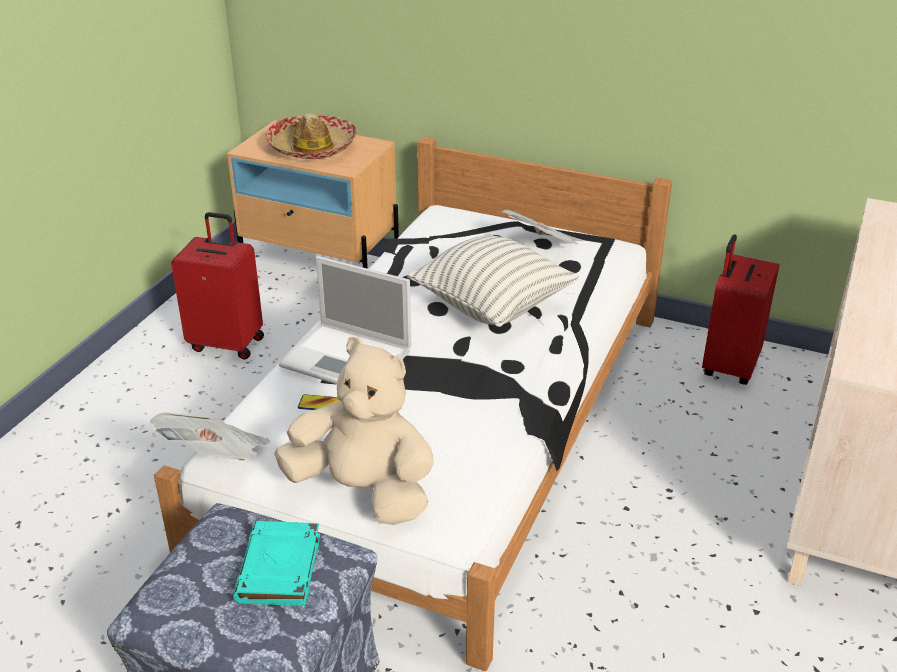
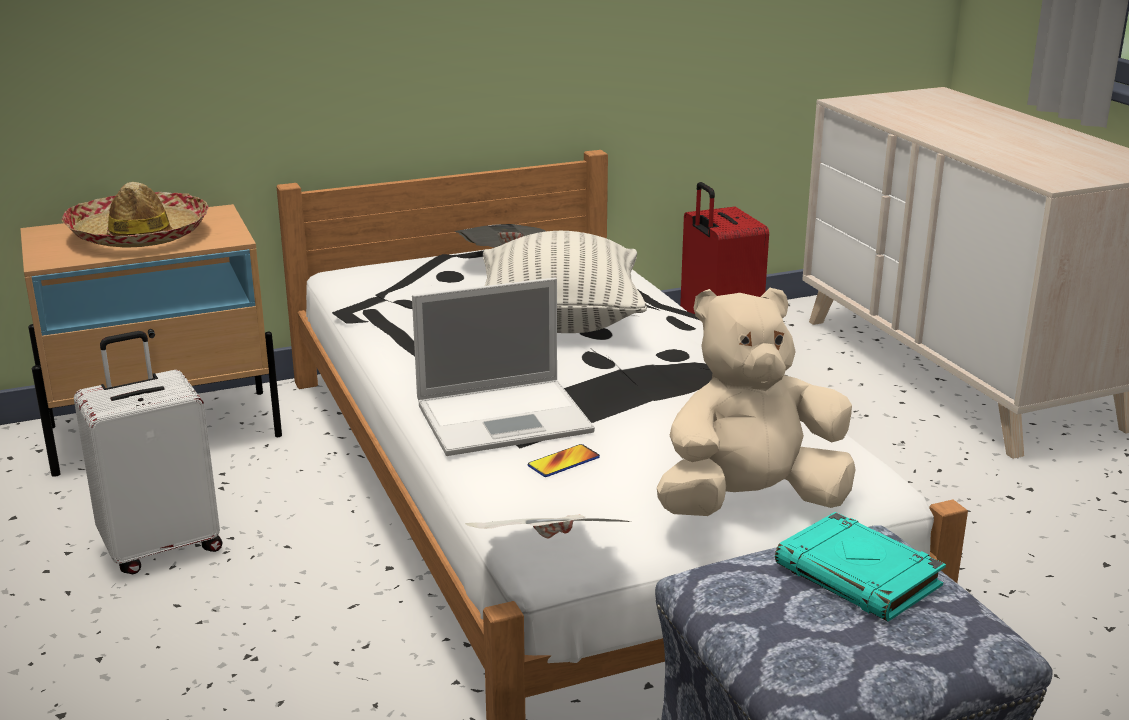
camera: 45 degrees left, 10 degrees down
red suitcase [171,212,264,360] -> white suitcase [74,331,222,574]

